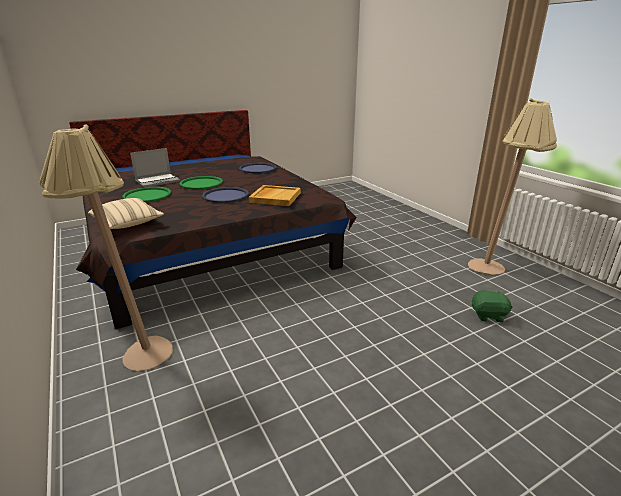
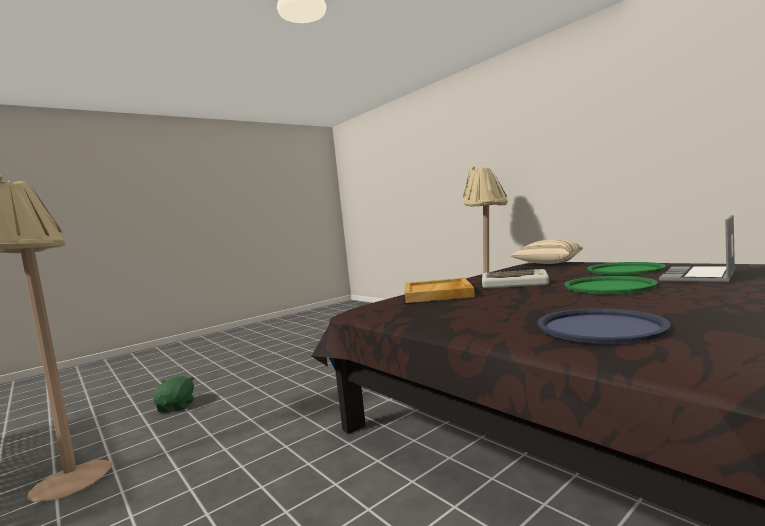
camera: 170 degrees right, 20 degrees down
blue tray [202,187,249,203] -> keyboard [482,269,549,288]
green plush toy [471,290,513,322] -> green plush toy turned 90 degrees clockwise [154,376,194,412]

